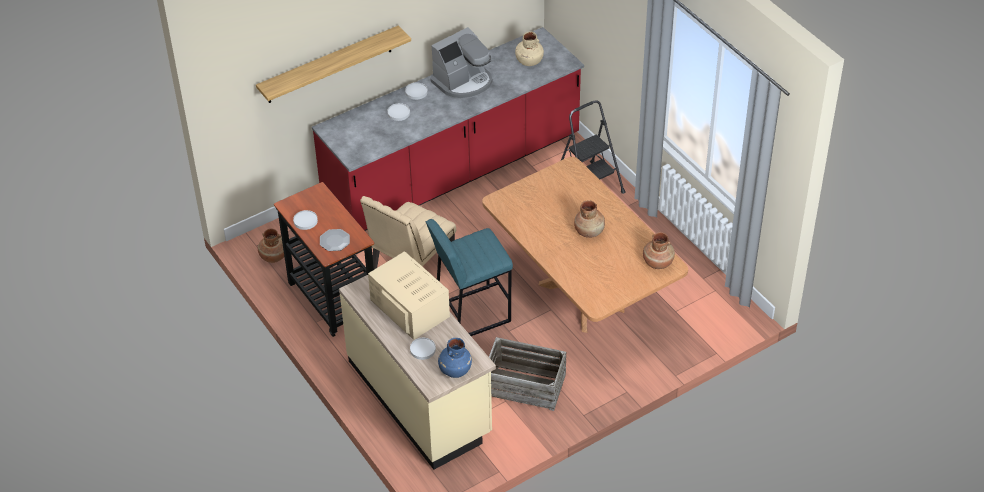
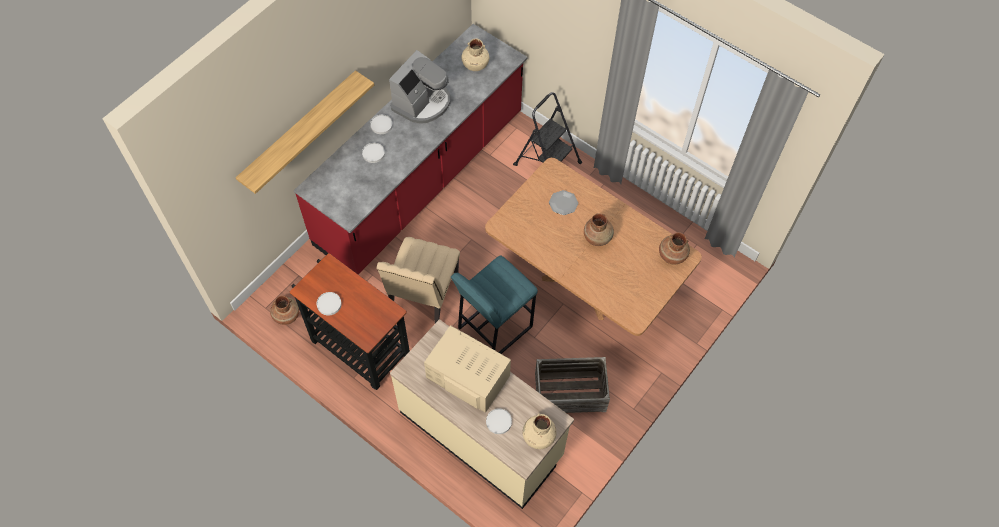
camera: 20 degrees left, 15 degrees up
plate [320,229,350,251] -> plate moved to [549,190,578,215]
blue vase [438,338,472,378] -> beige vase [523,413,557,449]

